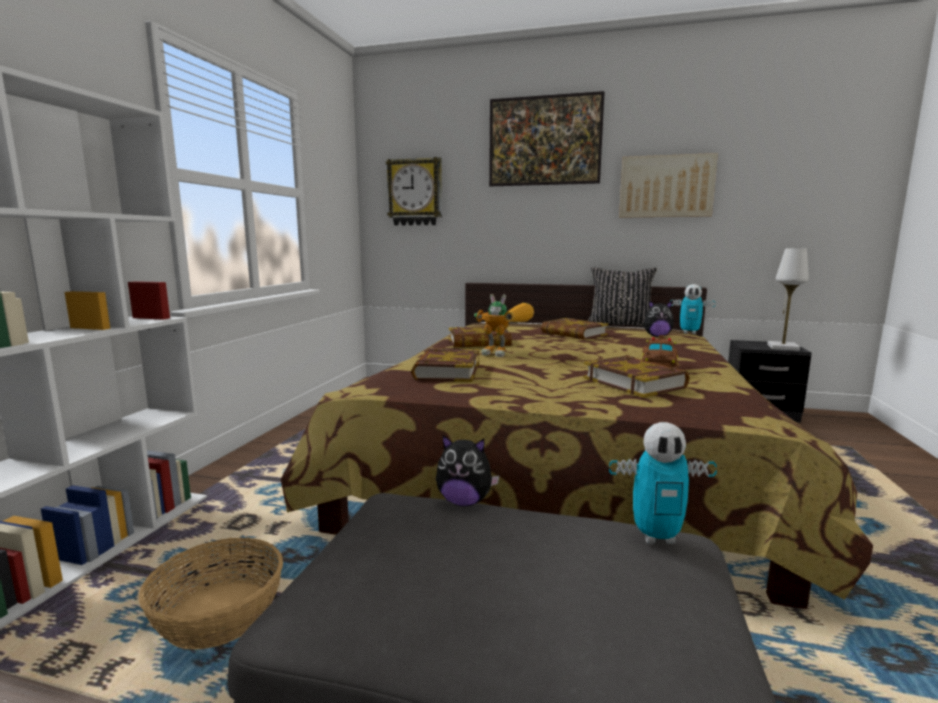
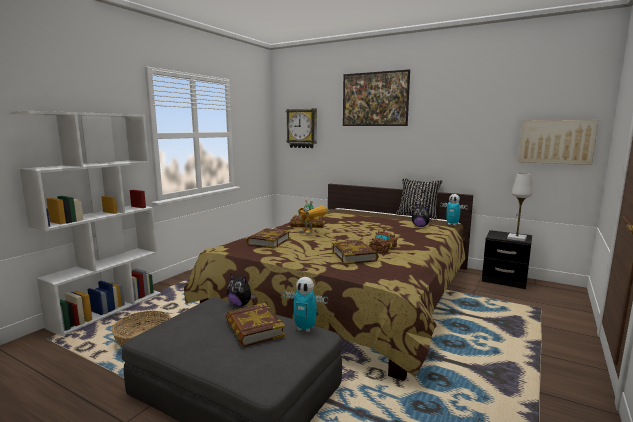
camera: 15 degrees right, 0 degrees up
book [541,318,609,340] -> book moved to [226,303,285,347]
picture [619,153,718,218] -> picture moved to [518,120,598,165]

